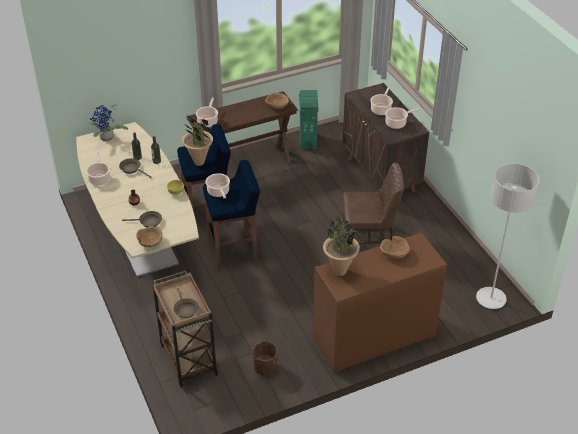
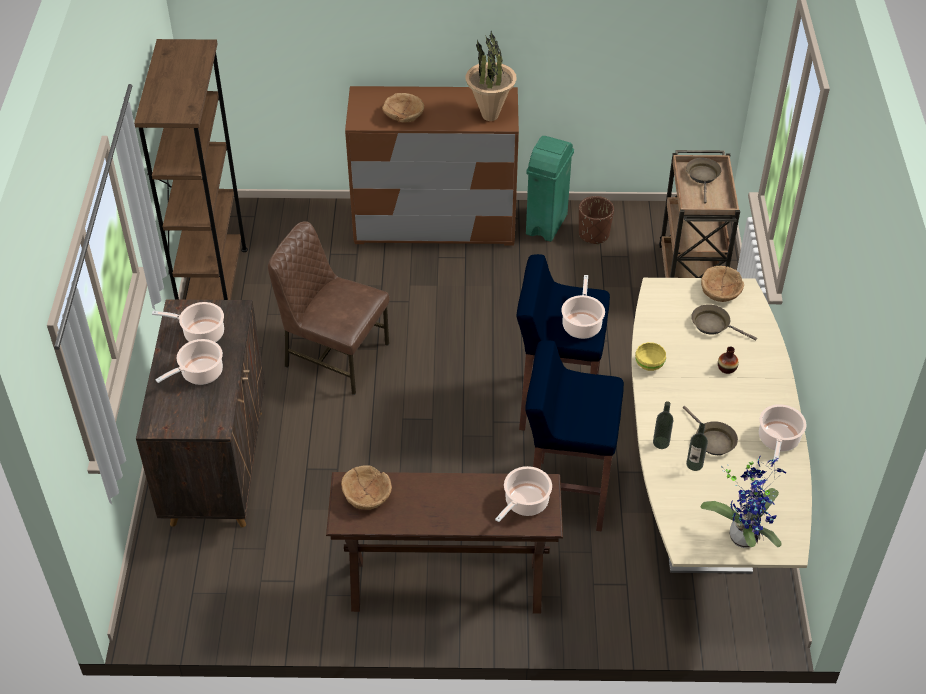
camera: 155 degrees left, 5 degrees up
potted plant [182,116,213,166] -> none
green trash can [299,90,319,149] -> green trash can moved to [526,136,574,242]
grey floor lamp [476,163,539,309] -> none
none -> brown bookcase [134,39,248,300]

